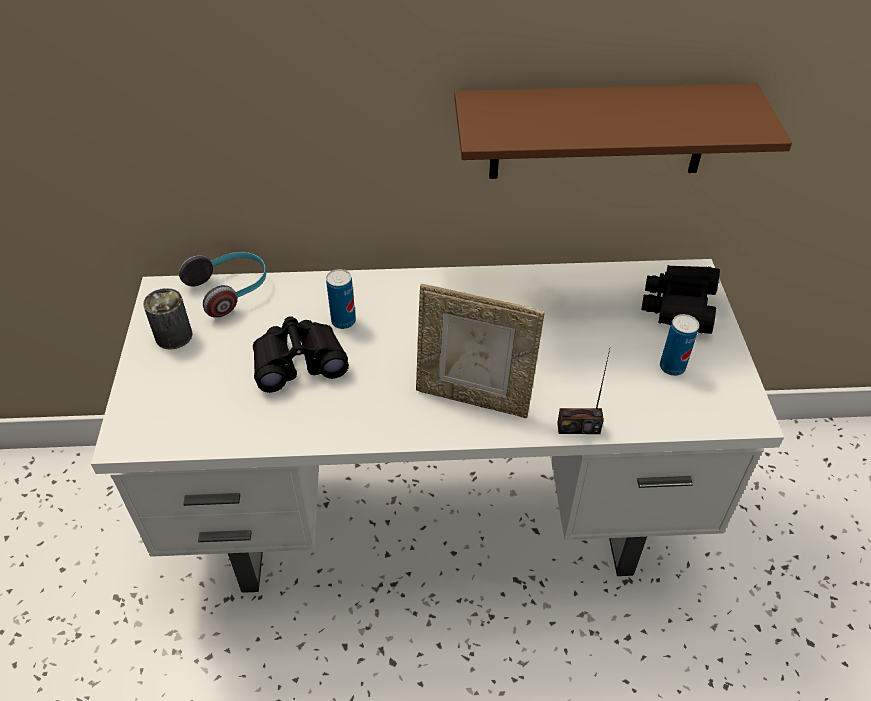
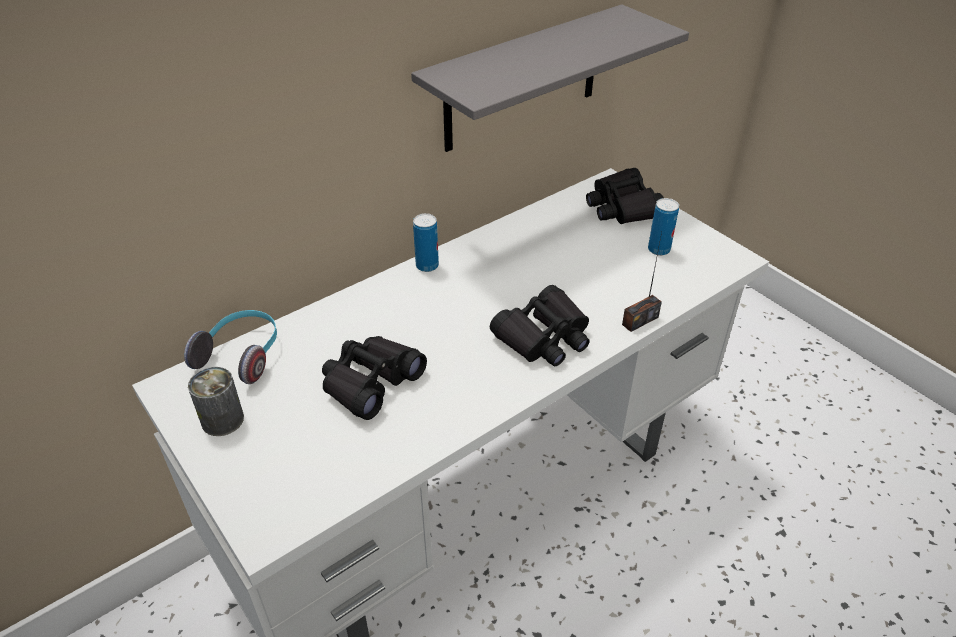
camera: 35 degrees left, 5 degrees down
can [326,269,356,329] -> can moved to [413,213,439,272]
picture frame [416,284,545,418] -> black binoculars [490,285,589,366]
brown shelf [454,83,792,179] -> grey shelf [411,4,689,152]

